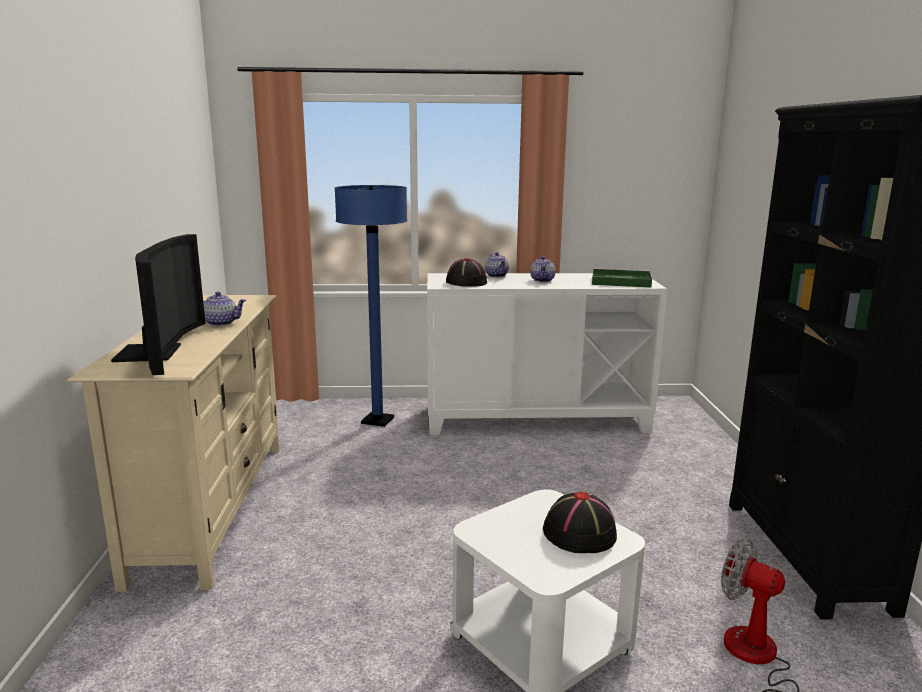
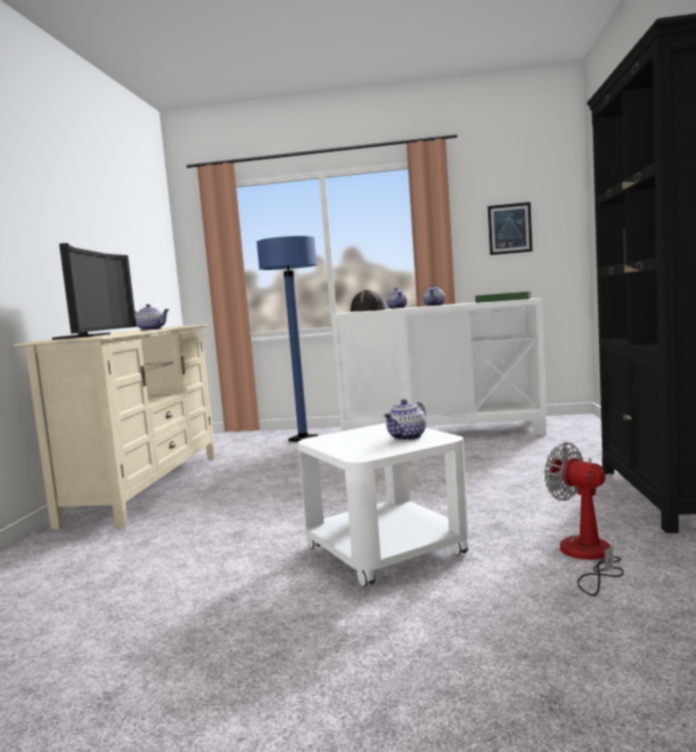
camera: 10 degrees right, 10 degrees down
black hat [543,492,617,553] -> teapot [384,399,426,440]
none -> picture [488,202,533,255]

